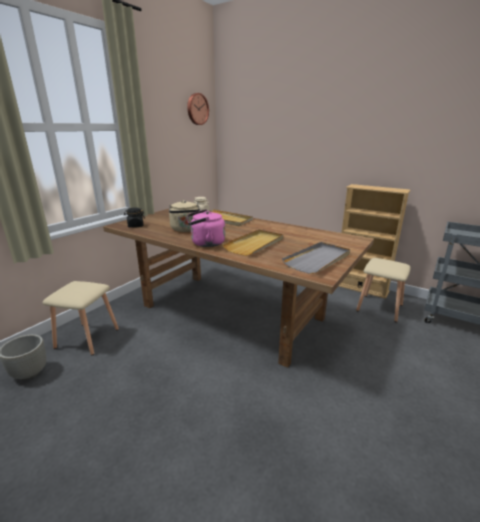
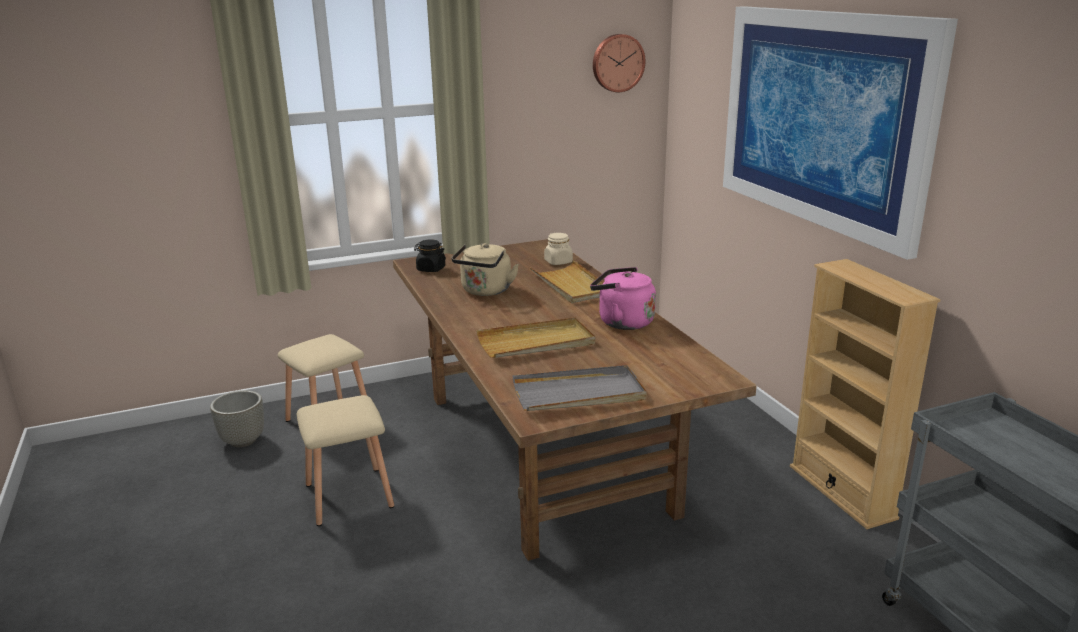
camera: 35 degrees right, 0 degrees up
pink kettle [187,210,225,247] -> pink kettle moved to [590,267,656,330]
beige stool [356,258,411,322] -> beige stool moved to [297,395,394,526]
none -> picture [723,6,958,260]

